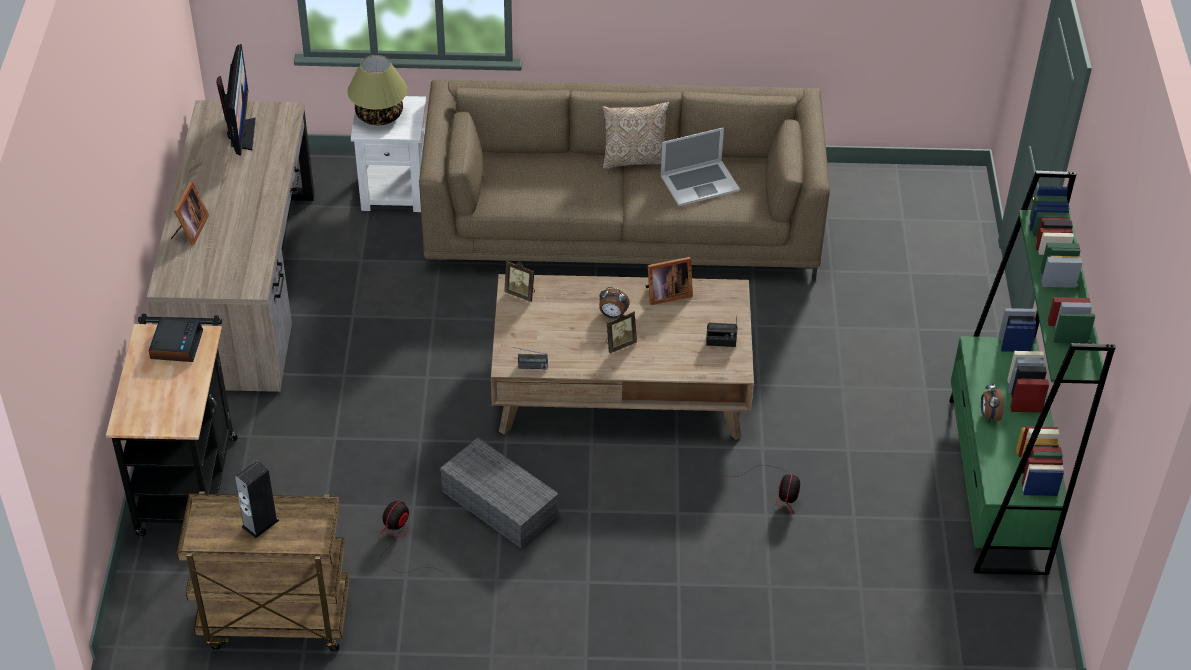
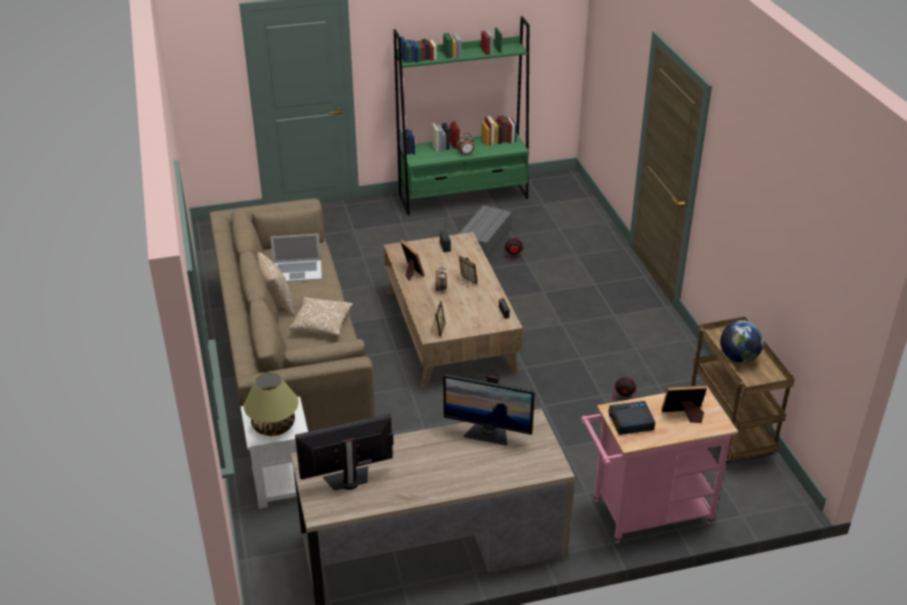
camera: 105 degrees left, 10 degrees down
black cart [106,314,238,536] -> pink cart [581,387,738,543]
picture frame [171,181,209,245] -> picture frame moved to [661,386,707,423]
speaker [235,460,280,539] -> globe [720,320,764,363]
grey storage box [440,437,559,548] -> grey storage box moved to [459,205,512,259]
laptop [661,127,740,206] -> laptop turned 120 degrees clockwise [270,234,322,282]
none -> pillow [288,297,353,336]
none -> monitor [443,374,535,445]

